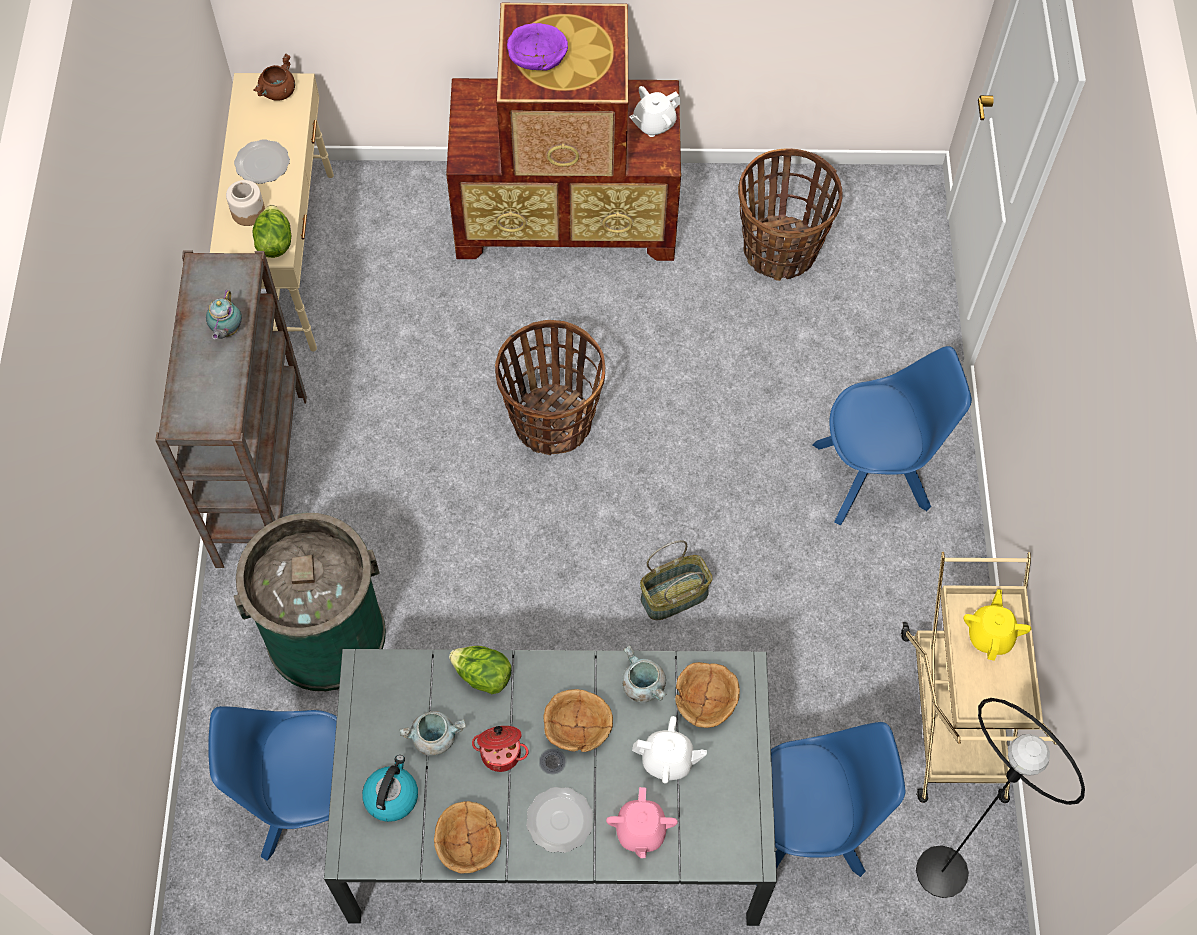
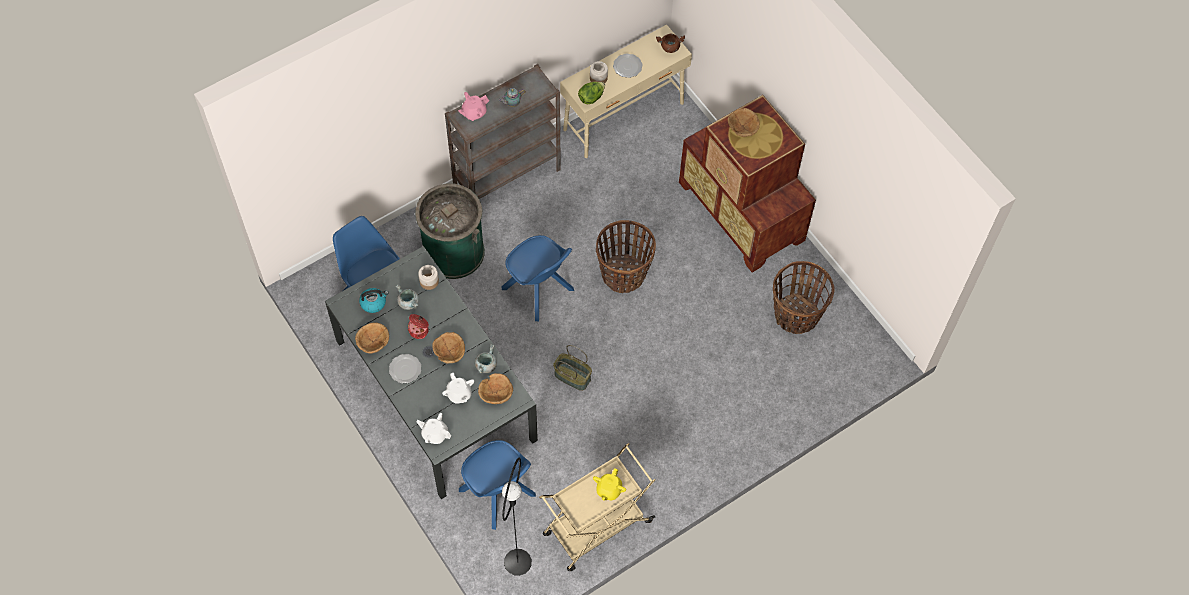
camera: 55 degrees right, 0 degrees up
lettuce [449,646,512,694] -> none
purple bowl [507,23,568,71] -> brown bowl [727,108,760,137]
pink teapot [606,787,678,858] -> pink teapot moved to [458,92,489,121]
white teapot [629,86,681,137] -> white teapot moved to [416,413,451,444]
blue chair [813,346,972,525] -> blue chair moved to [502,235,574,322]
yellow teapot [964,589,1031,661] -> yellow teapot turned 135 degrees clockwise [593,468,626,501]
none -> jar [418,265,439,290]

